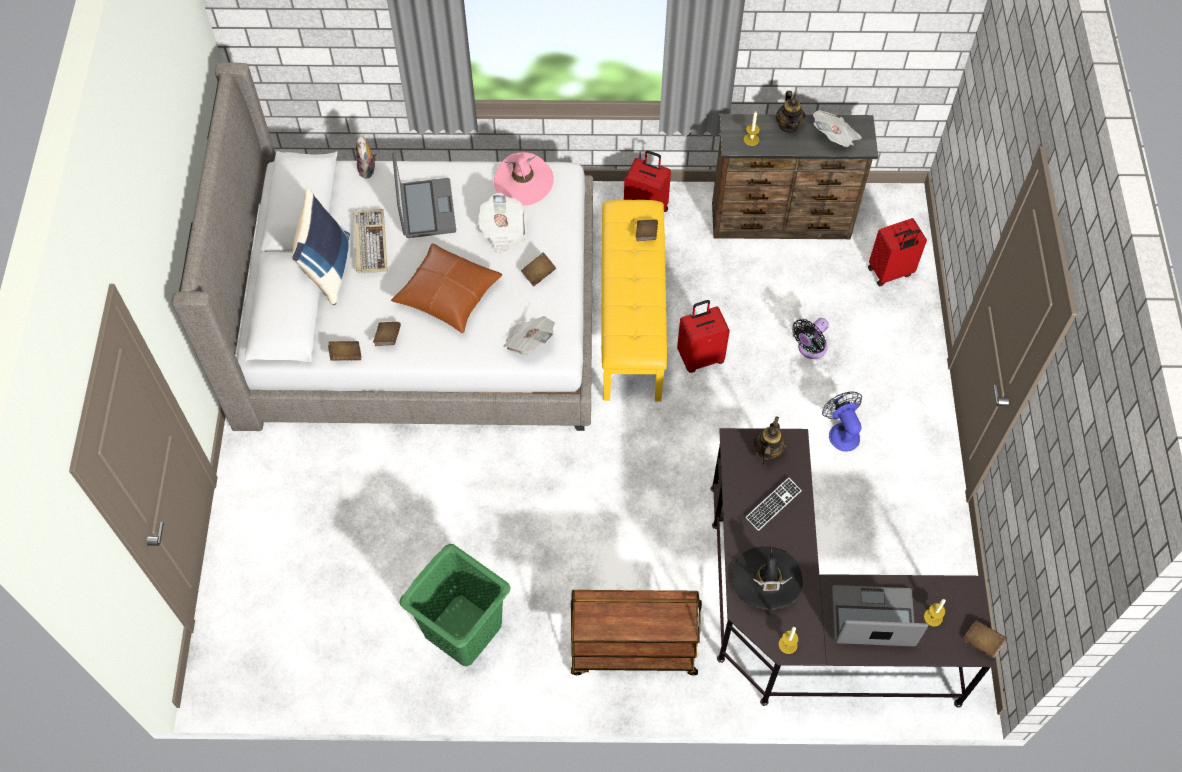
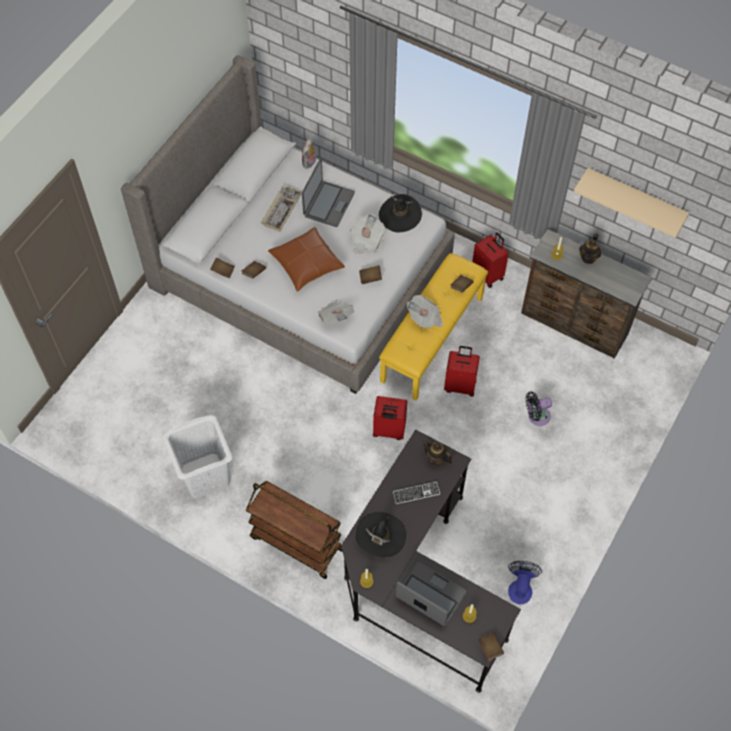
camera: 30 degrees right, 0 degrees up
blue pillow [291,188,350,305] -> none
green laundry basket [399,544,511,666] -> white laundry basket [163,415,232,498]
pink hat [494,152,554,206] -> black hat [379,194,422,232]
teapot [754,416,787,466] -> teapot turned 105 degrees counterclockwise [422,440,452,466]
newspaper [813,110,862,147] -> newspaper moved to [407,295,443,329]
fan [822,391,862,452] -> fan moved to [508,561,542,604]
red suitcase [868,218,927,286] -> red suitcase moved to [373,396,407,440]
none -> beige shelf [574,168,689,238]

